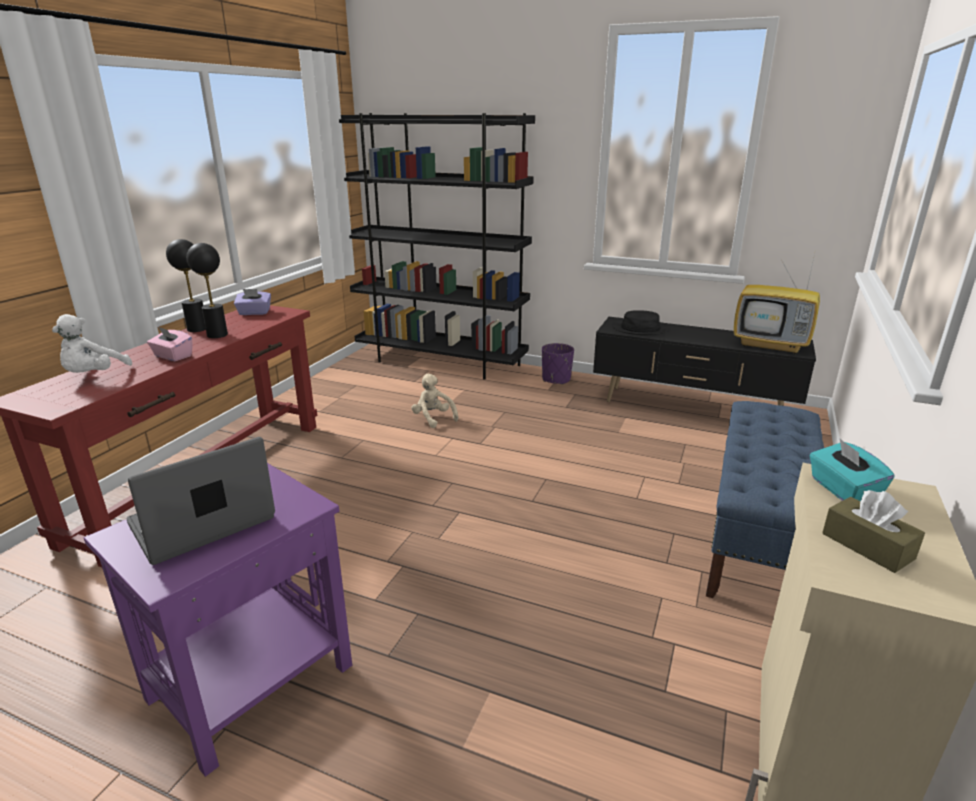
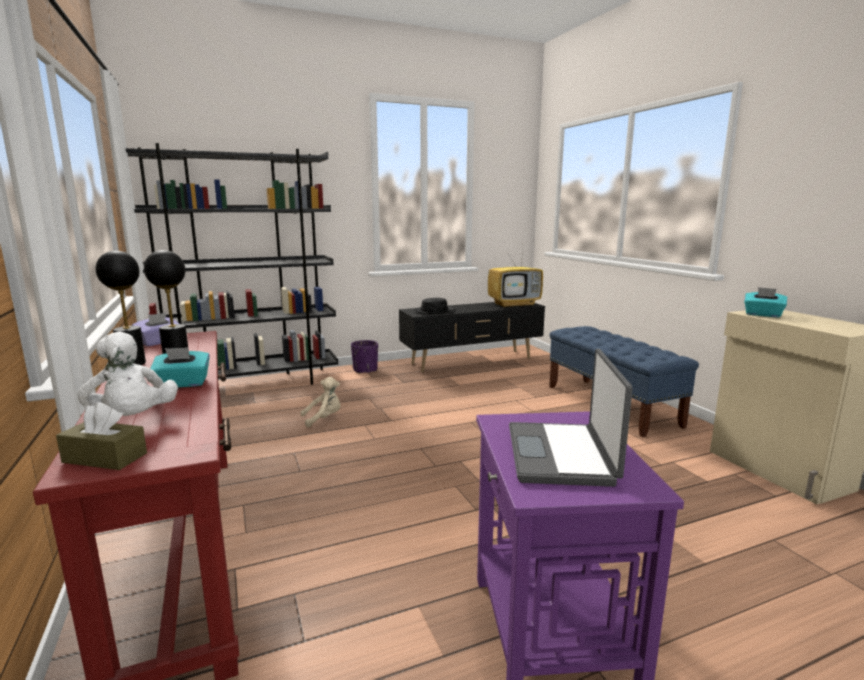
camera: 45 degrees left, 10 degrees down
pink tissue box [147,327,192,361] -> turquoise tissue box [150,347,210,387]
beige plush toy [411,374,458,428] -> beige plush toy turned 150 degrees clockwise [300,377,341,428]
brown tissue box [822,490,925,573] -> brown tissue box moved to [56,402,147,470]

